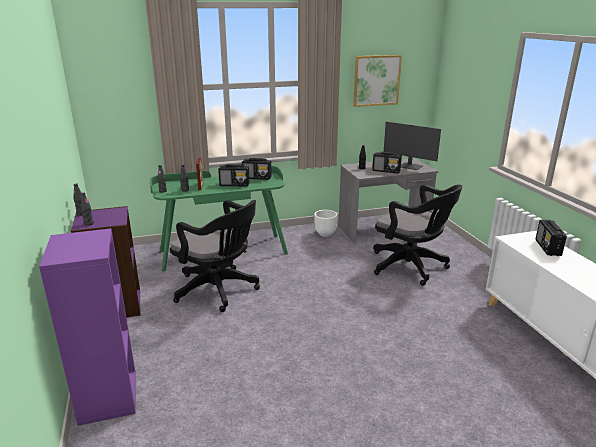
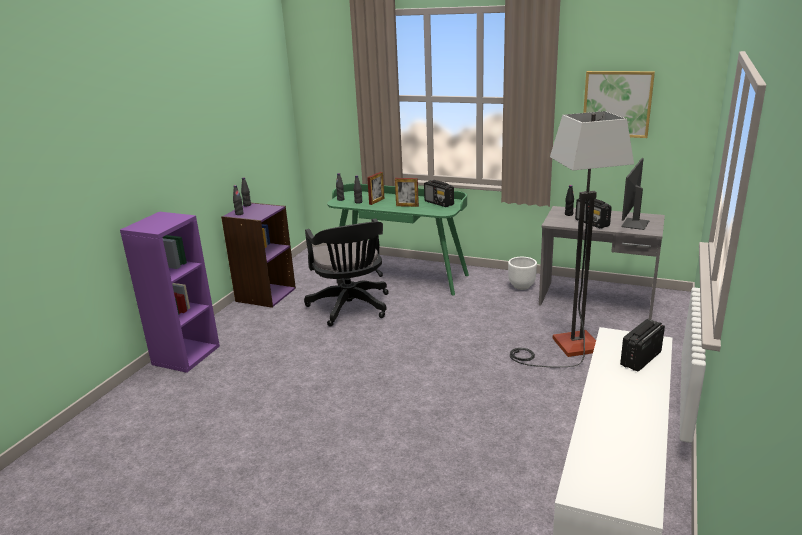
camera: 40 degrees right, 0 degrees up
radio [218,164,250,186] -> picture frame [395,178,419,207]
black office chair [373,184,463,286] -> floor lamp [510,111,634,368]
monitor [384,122,441,170] -> monitor turned 45 degrees clockwise [621,158,650,230]

